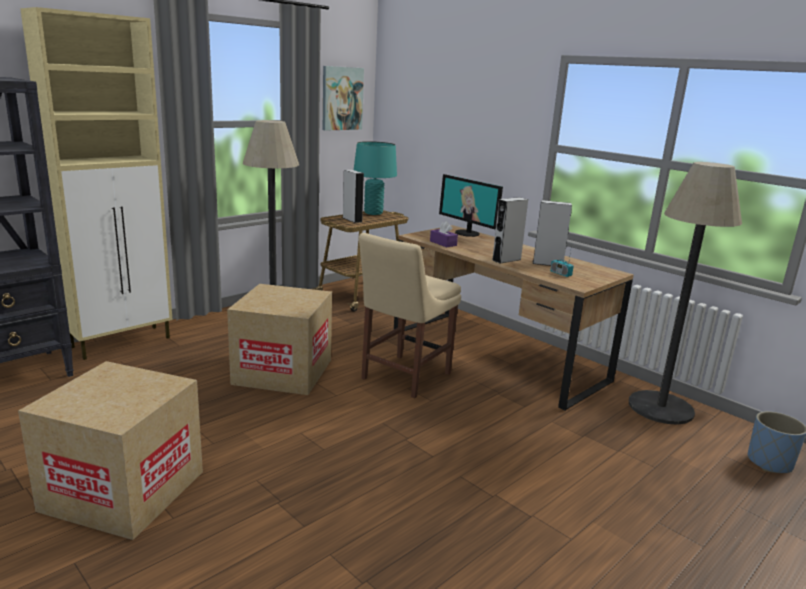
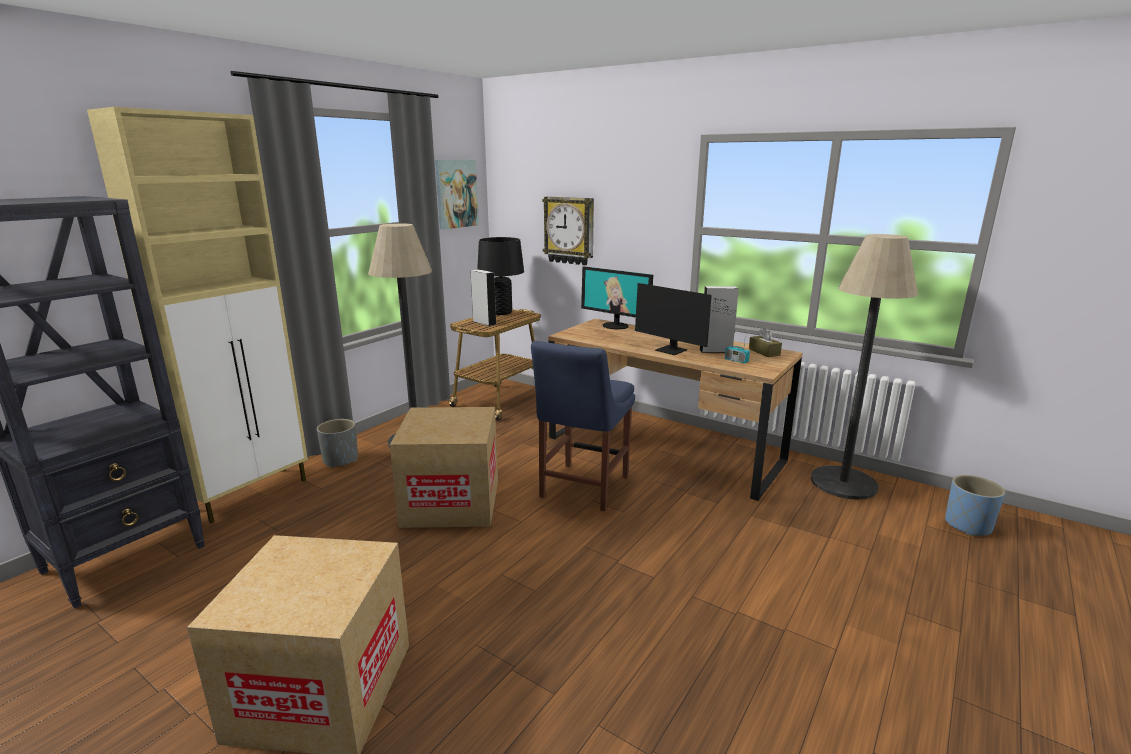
camera: 10 degrees left, 0 degrees up
turquoise table lamp [354,141,397,215] -> black table lamp [477,237,524,315]
beige chair [359,233,461,398] -> blue chair [531,341,635,512]
purple tissue box [430,221,458,247] -> none
grey speaker [492,197,528,264] -> monitor [635,283,736,355]
none -> grey planter [317,419,358,468]
none -> wall clock [542,196,594,265]
none -> brown tissue box [749,328,782,357]

